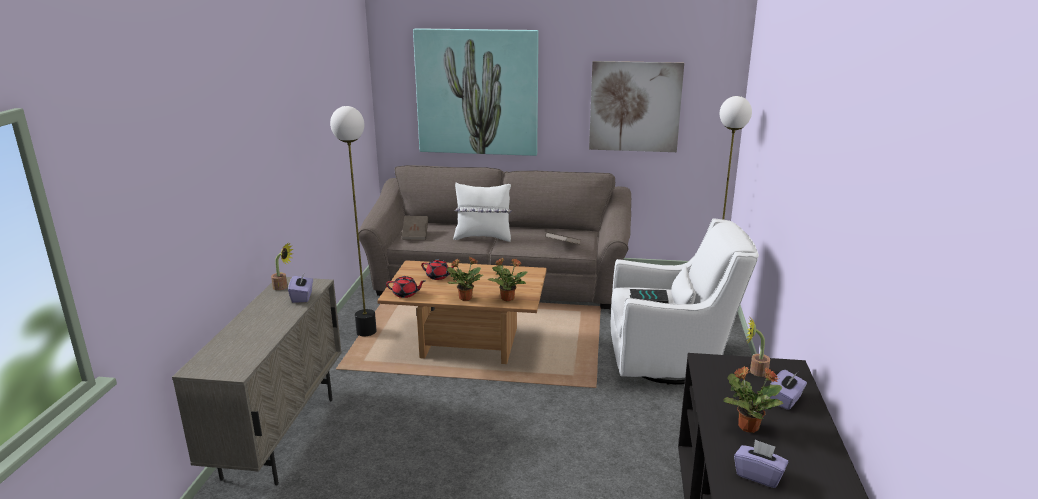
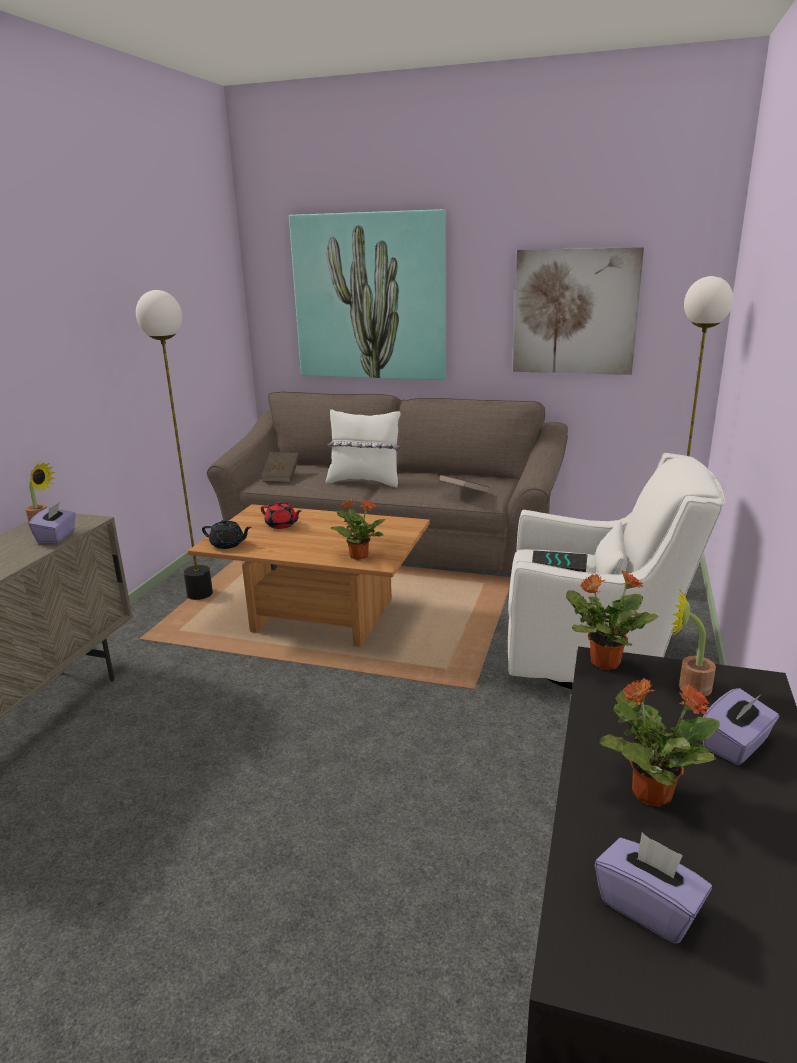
camera: 10 degrees right, 0 degrees up
red teapot [386,276,425,298] -> black teapot [202,519,252,549]
potted plant [447,257,484,301] -> potted plant moved to [566,570,659,670]

